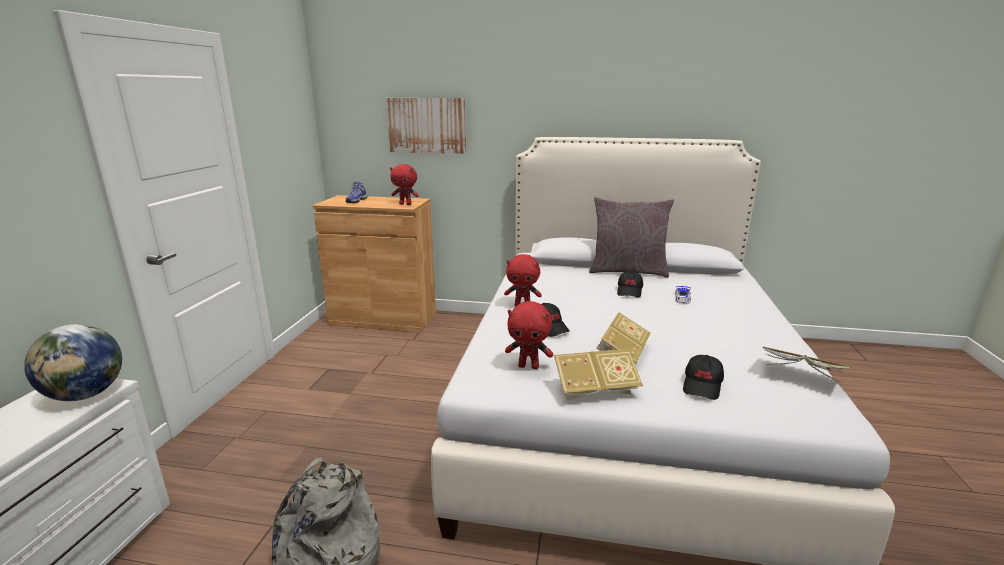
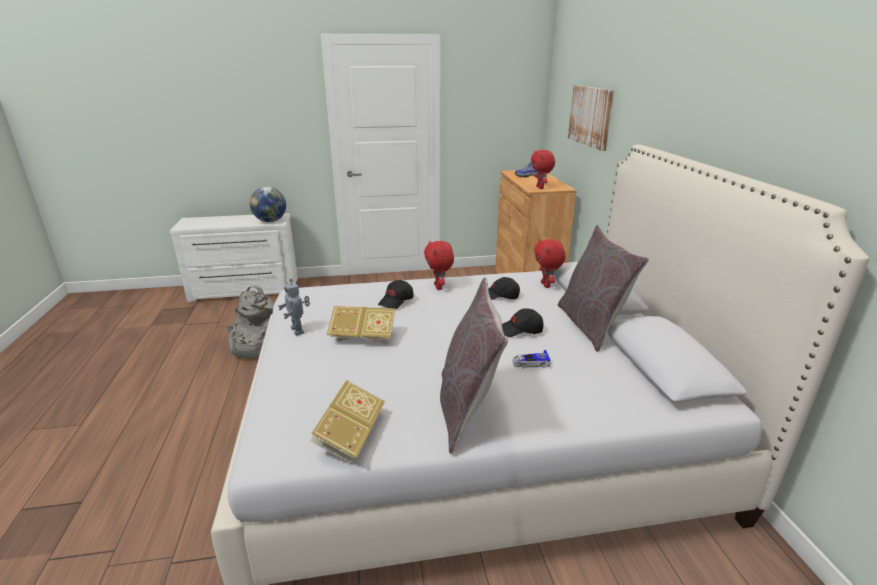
camera: 70 degrees right, 5 degrees up
red plush toy [505,301,553,369] -> red plush toy moved to [534,239,565,288]
book [554,349,643,401] -> toy robot [278,279,310,336]
black cap [683,355,724,400] -> black cap moved to [488,277,520,300]
none -> grey pillow [440,278,508,454]

